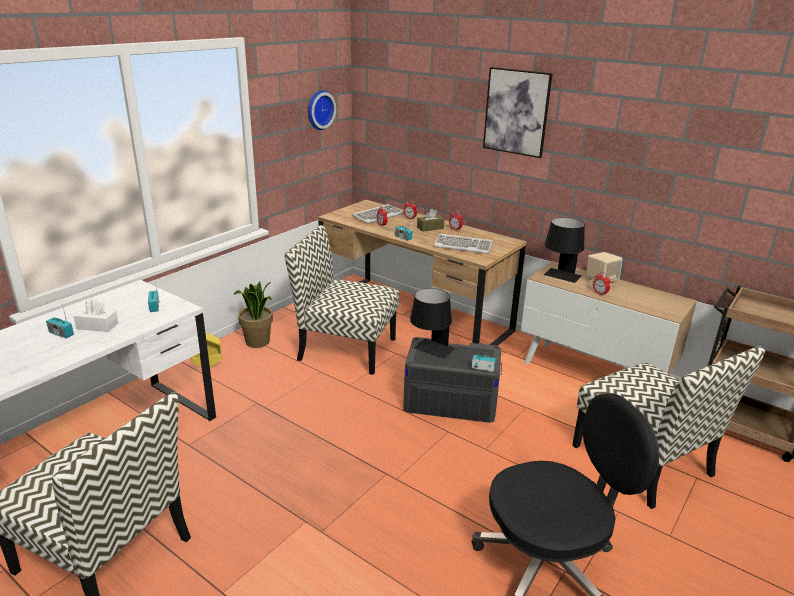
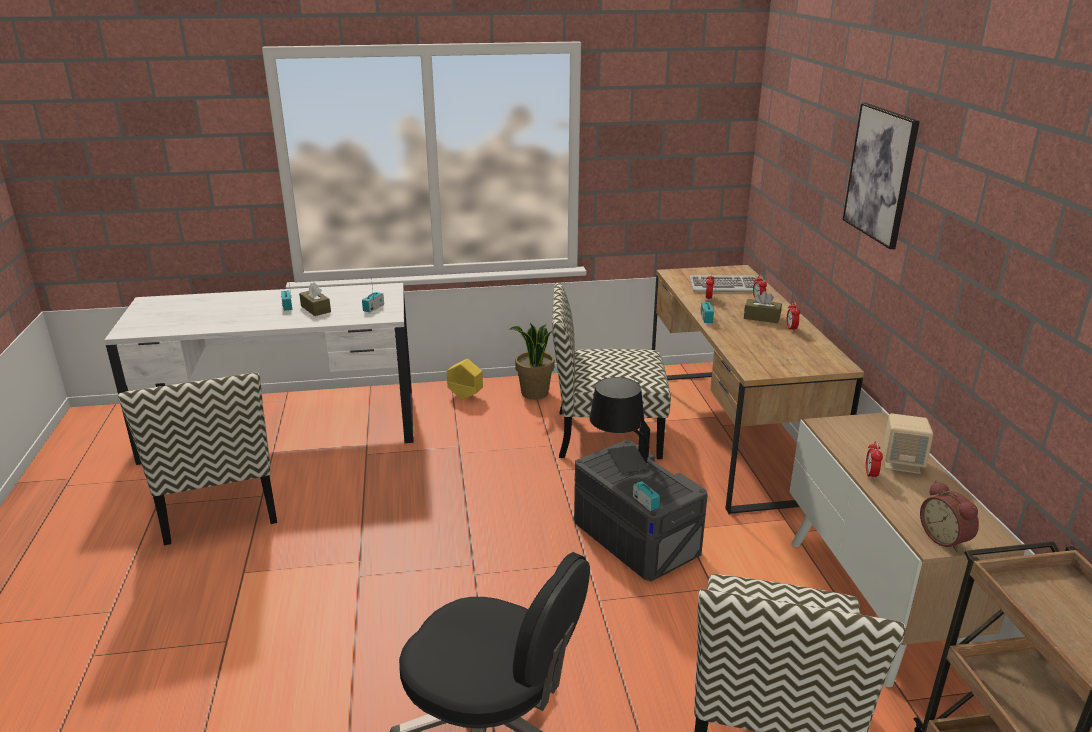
camera: 45 degrees right, 0 degrees up
white tissue box [74,299,118,332] -> brown tissue box [299,282,331,316]
chair [285,225,399,375] -> chair turned 60 degrees counterclockwise [552,283,671,459]
wall clock [308,90,336,130] -> none
keyboard [434,234,493,254] -> none
black table lamp [544,217,585,283] -> none
none -> alarm clock [920,481,979,552]

